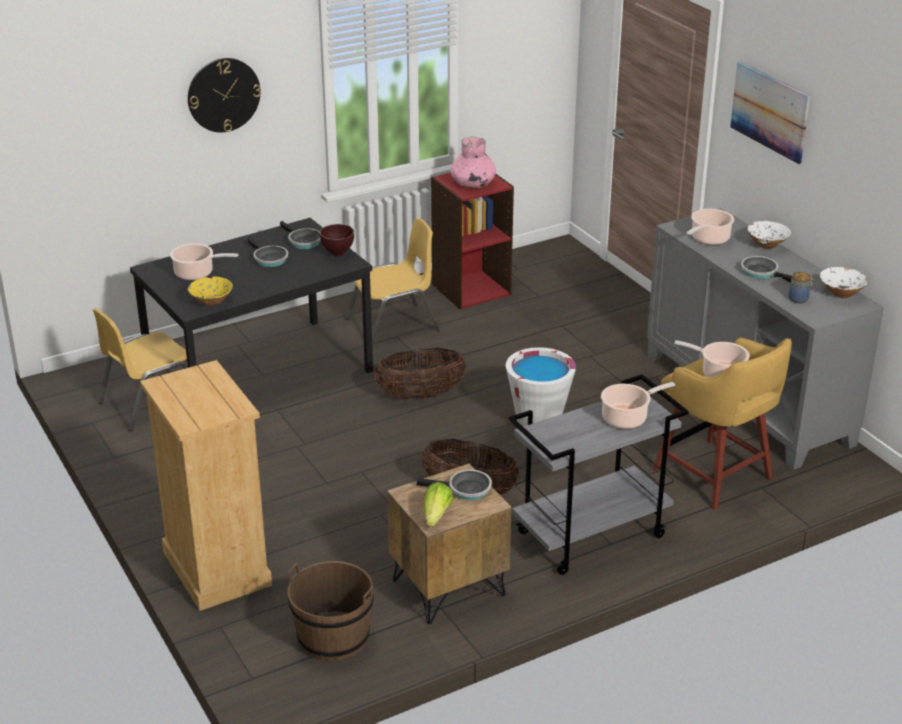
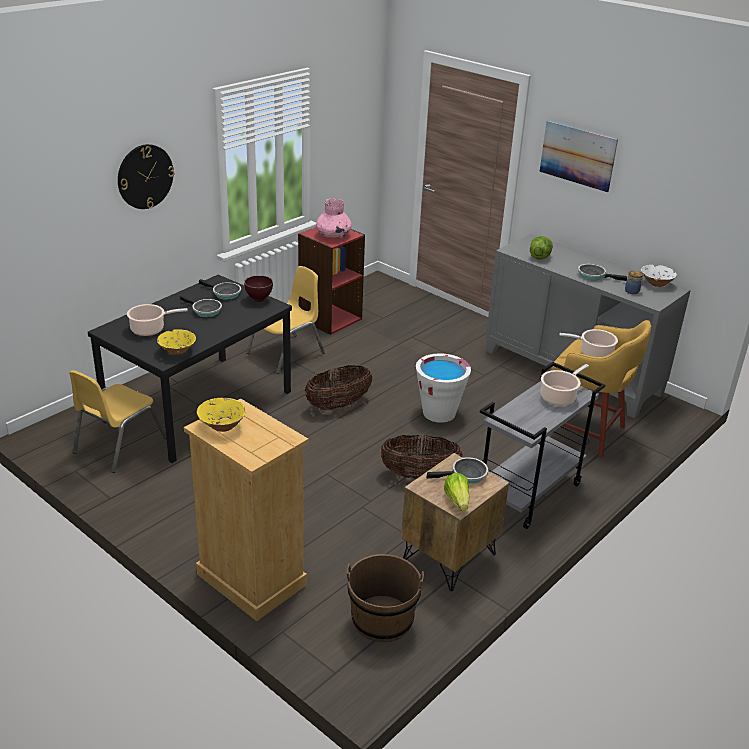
camera: 20 degrees left, 0 degrees up
cooking pot [686,209,734,245] -> lettuce [530,236,553,260]
white bowl [747,221,791,249] -> none
none -> yellow bowl [197,398,246,432]

